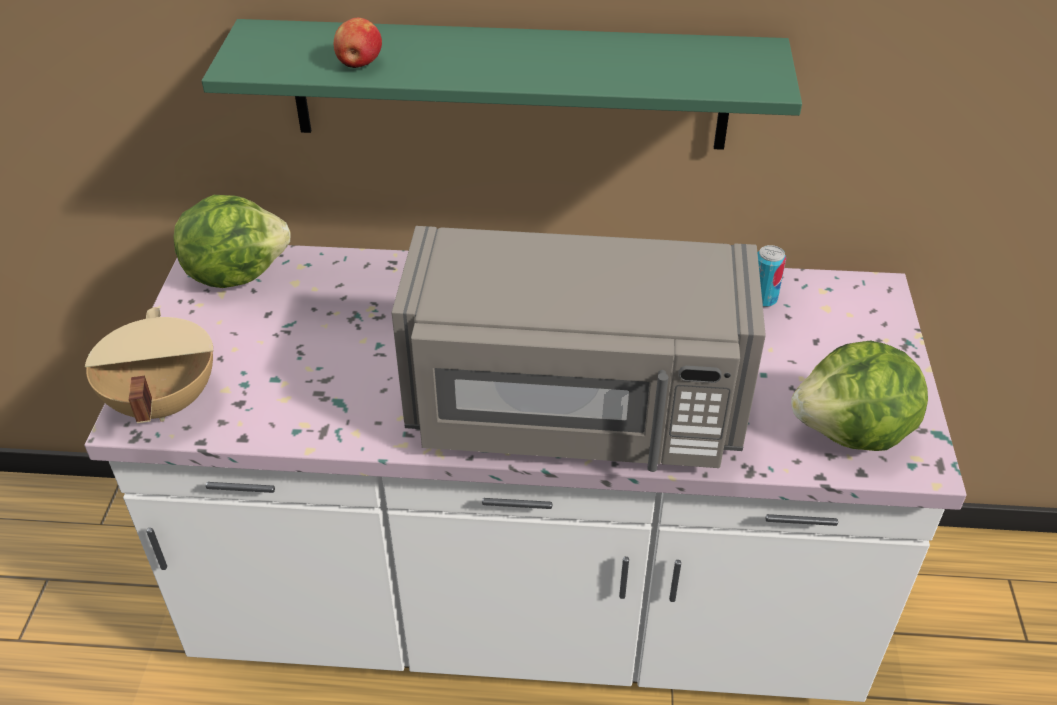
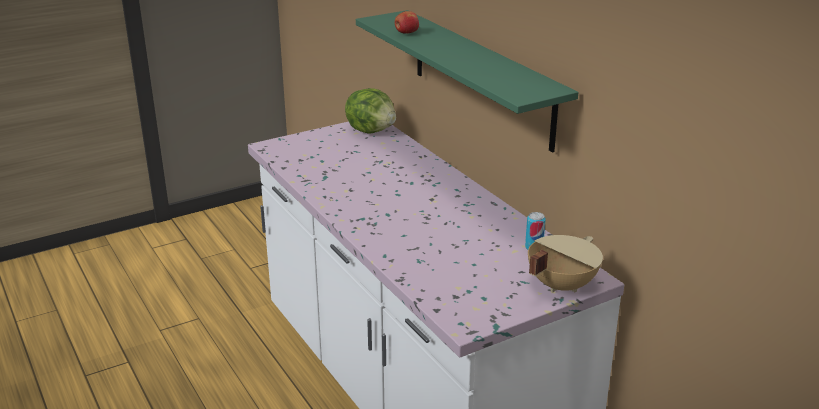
camera: 55 degrees right, 15 degrees down
beige cooking pot [85,307,213,423] -> beige cooking pot moved to [528,235,603,293]
grey microwave [392,226,766,472] -> none
lettuce [791,340,928,451] -> none

